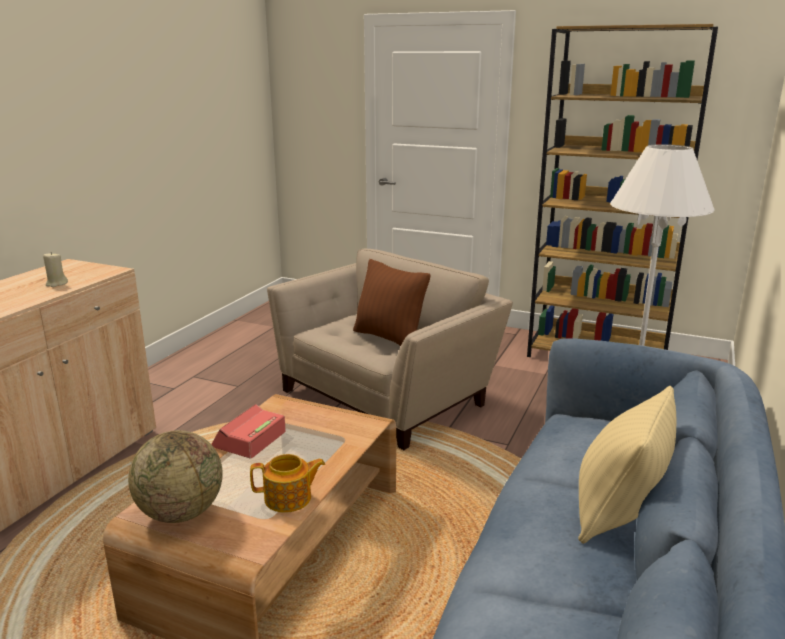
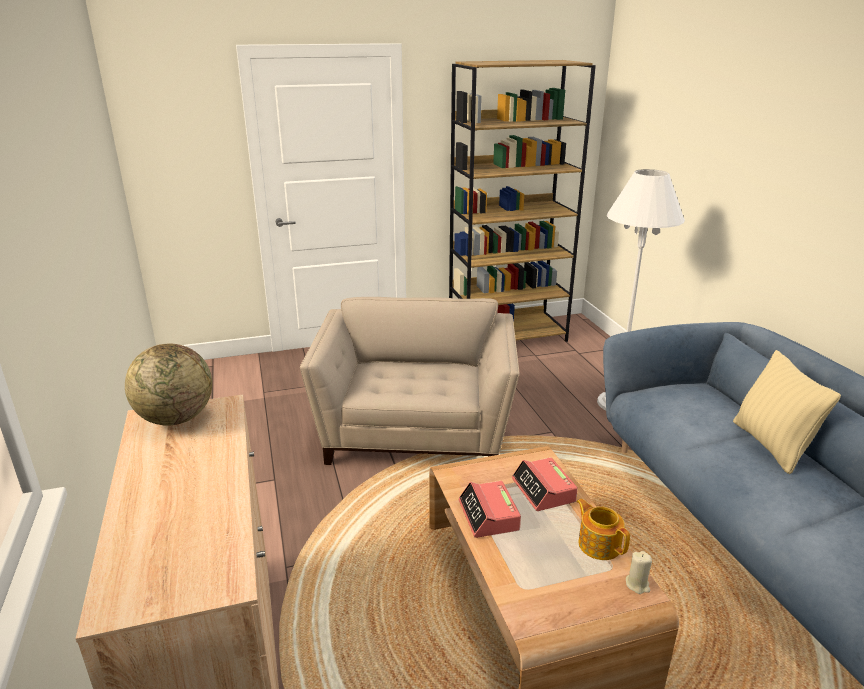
camera: 40 degrees left, 5 degrees up
beige candle [43,252,68,287] -> beige candle moved to [626,551,652,594]
globe [128,430,223,523] -> globe moved to [125,344,212,426]
teapot [250,454,325,513] -> teapot turned 75 degrees counterclockwise [576,499,630,560]
brown pillow [353,259,431,346] -> none
none -> alarm clock [512,457,578,511]

